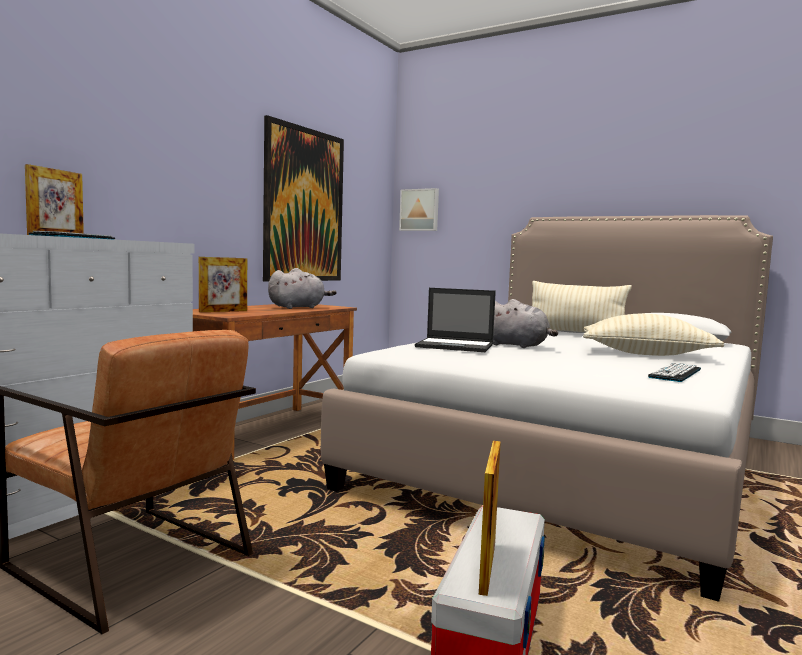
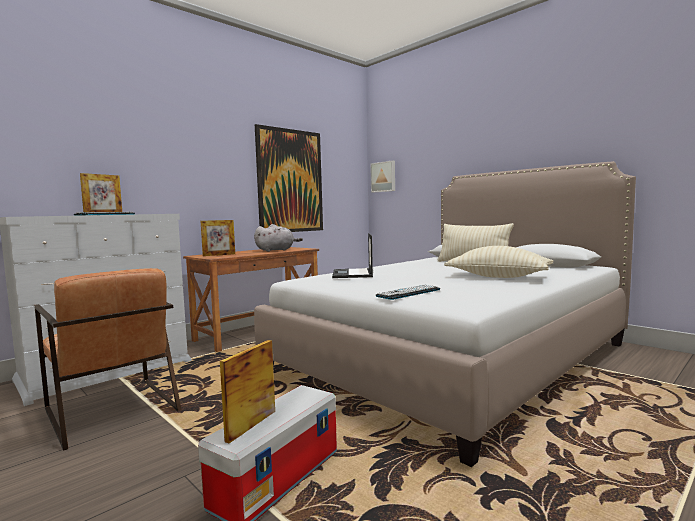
camera: 15 degrees right, 0 degrees up
laptop [415,288,496,352] -> laptop turned 60 degrees clockwise [332,233,373,278]
grey plush toy [493,299,558,348] -> none
keyboard [648,363,701,382] -> keyboard moved to [376,284,440,300]

